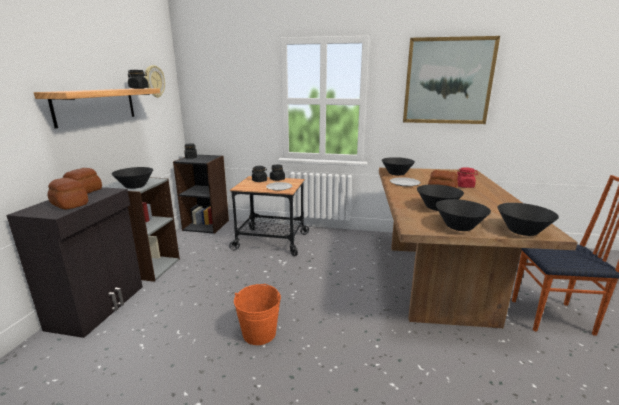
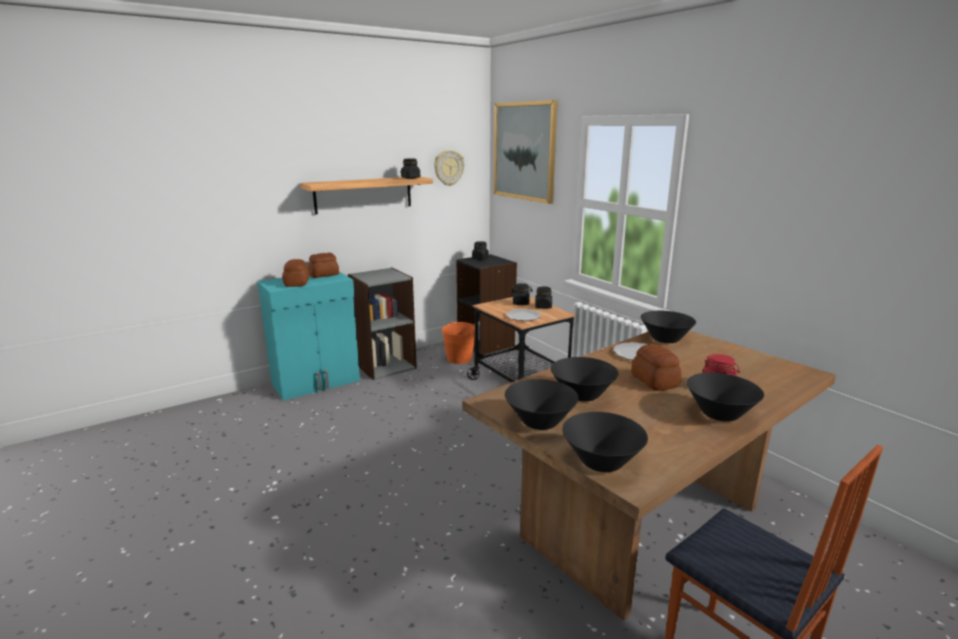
camera: 45 degrees right, 0 degrees up
black cabinet [6,187,143,338] -> turquoise cabinet [257,272,360,401]
black bowl [112,167,153,189] -> black bowl moved to [687,373,764,422]
orange bucket [234,284,281,345] -> orange bucket moved to [442,322,475,364]
picture [403,36,500,124] -> picture moved to [494,100,558,204]

